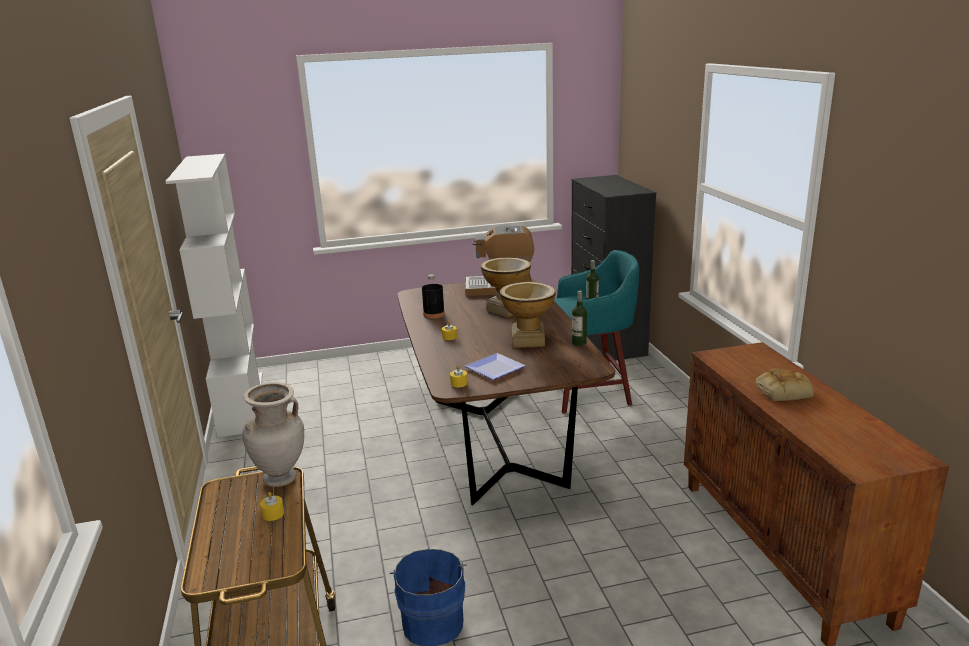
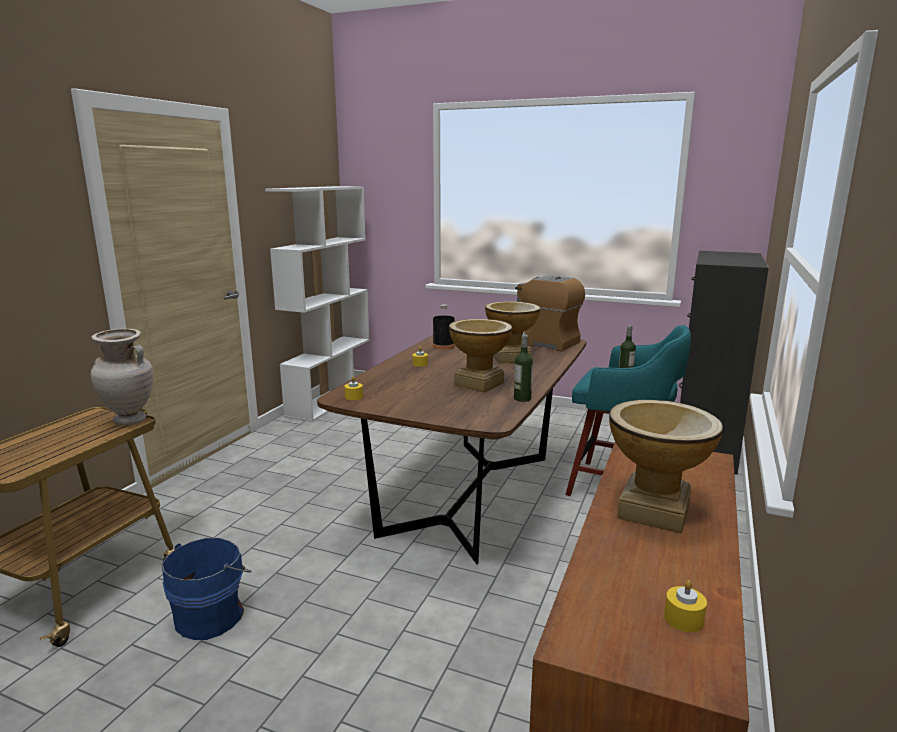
camera: 35 degrees right, 5 degrees down
yellow candle [260,492,284,521] -> yellow candle moved to [664,580,707,632]
plate [465,353,526,380] -> none
bread [756,368,814,401] -> vase [609,400,723,533]

